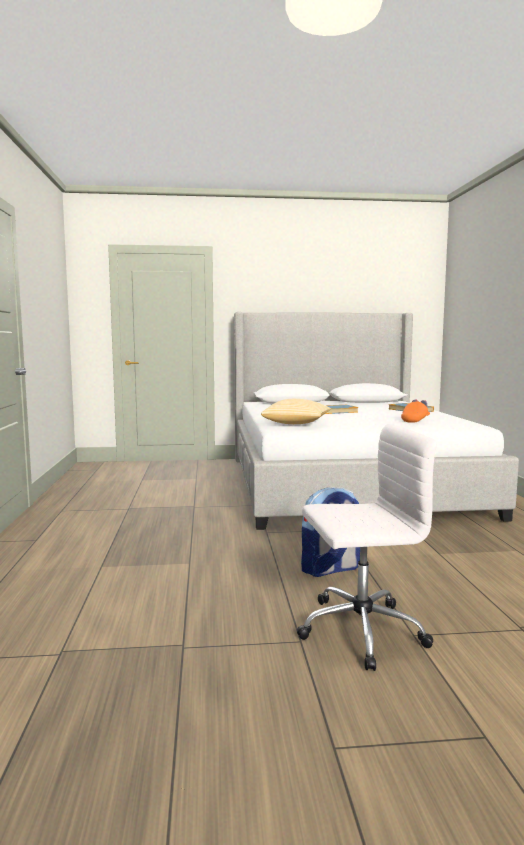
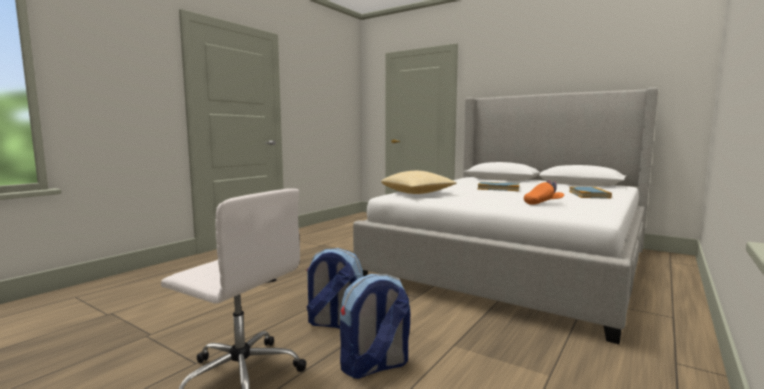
camera: 40 degrees right, 0 degrees up
none -> backpack [340,274,410,379]

